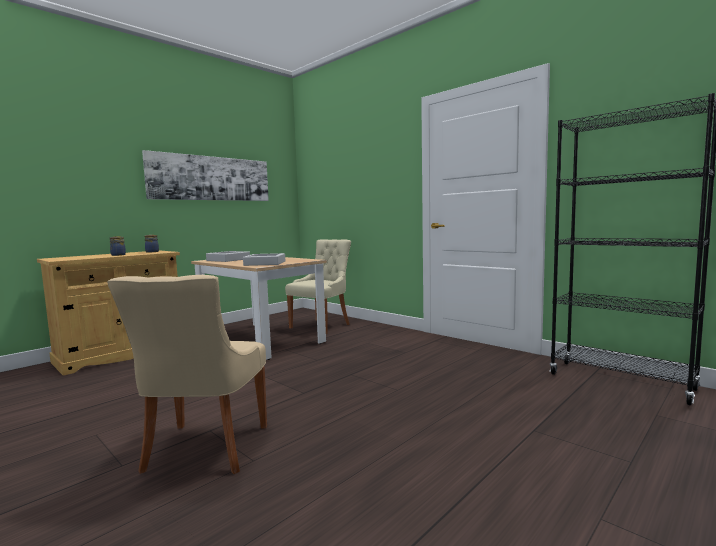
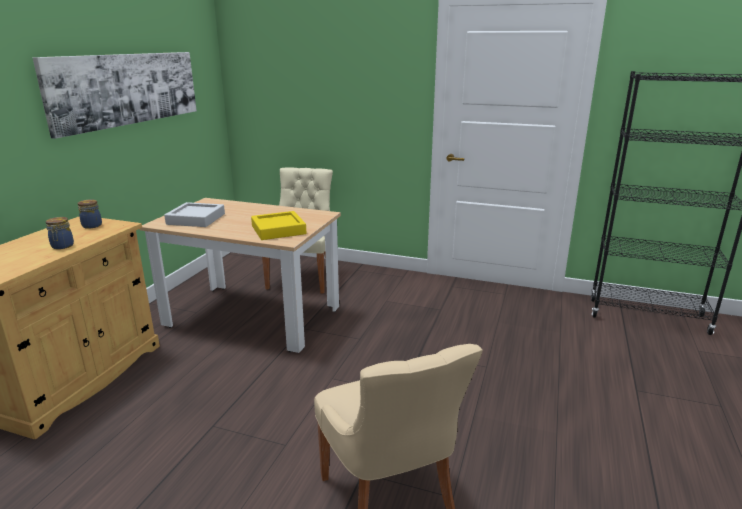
camera: 25 degrees left, 15 degrees up
grey tray [243,253,285,266] -> yellow tray [251,211,306,240]

